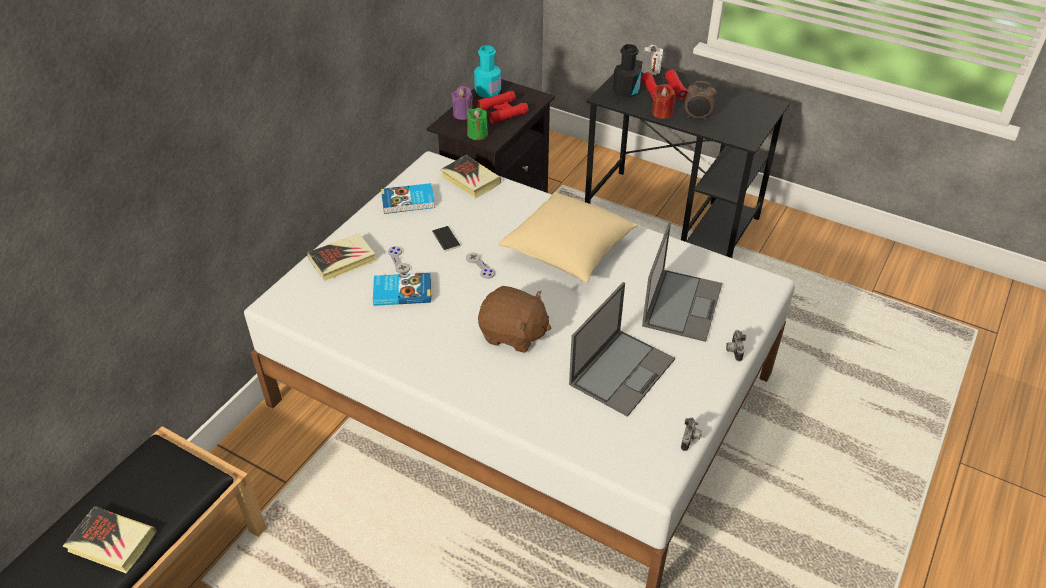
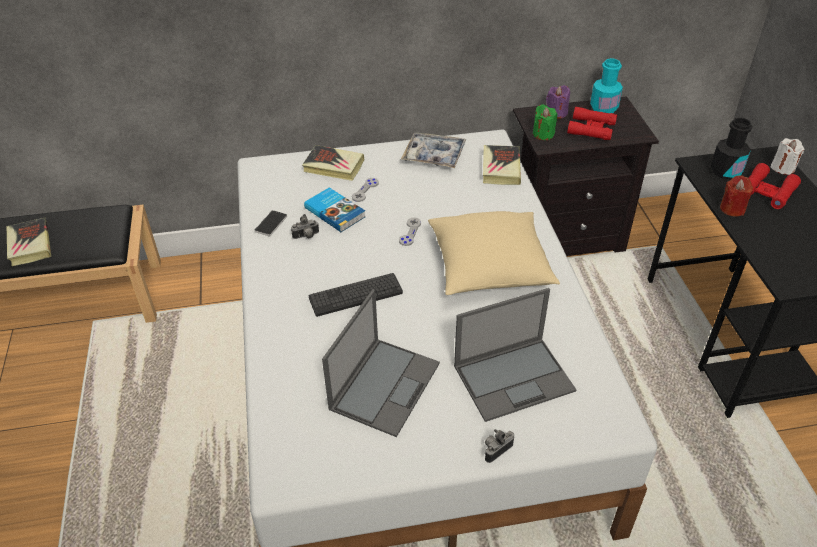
camera: 50 degrees right, 0 degrees up
book [381,183,435,214] -> tray [401,132,466,168]
phone [432,226,460,252] -> phone moved to [255,210,287,237]
brown plush toy [478,286,551,353] -> keyboard [309,273,403,317]
laptop [569,282,675,417] -> laptop turned 60 degrees counterclockwise [322,289,440,437]
camera [681,418,702,451] -> camera moved to [291,214,319,239]
alarm clock [685,81,716,120] -> none

